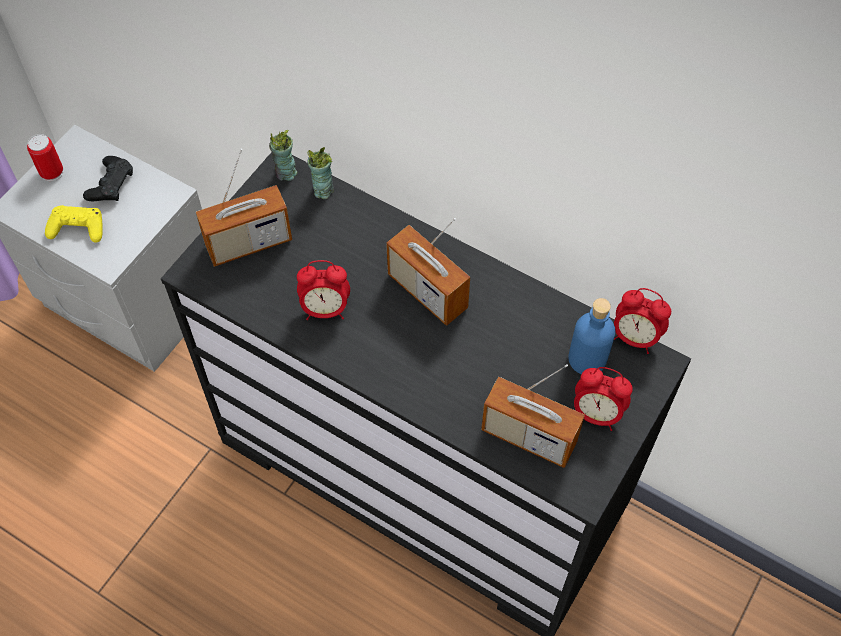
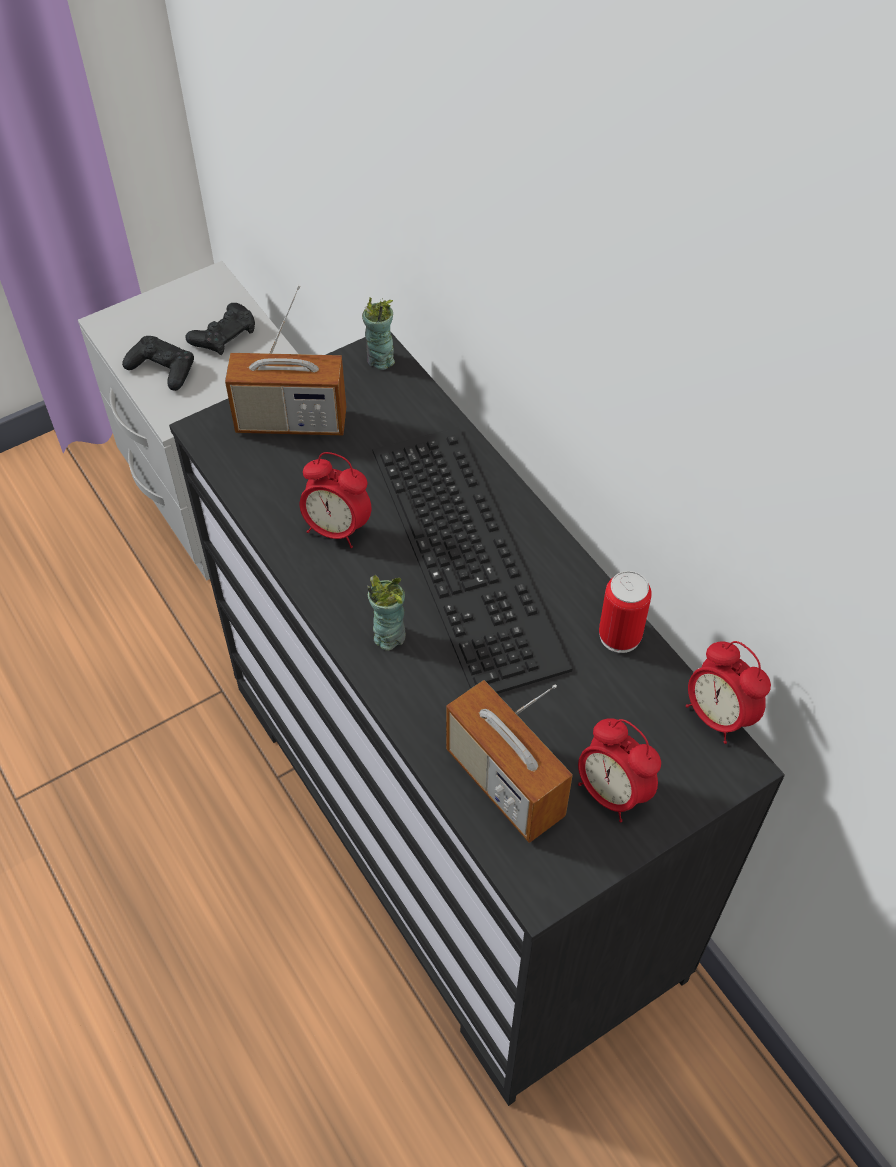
camera: 25 degrees right, 5 degrees down
can [27,134,63,182] -> can moved to [599,571,652,653]
yellow game controller [45,205,103,243] -> black game controller [122,336,194,391]
cup [307,147,334,199] -> cup moved to [367,575,406,651]
radio [386,218,470,326] -> keyboard [373,427,572,694]
blue bottle [568,298,615,374] -> none

